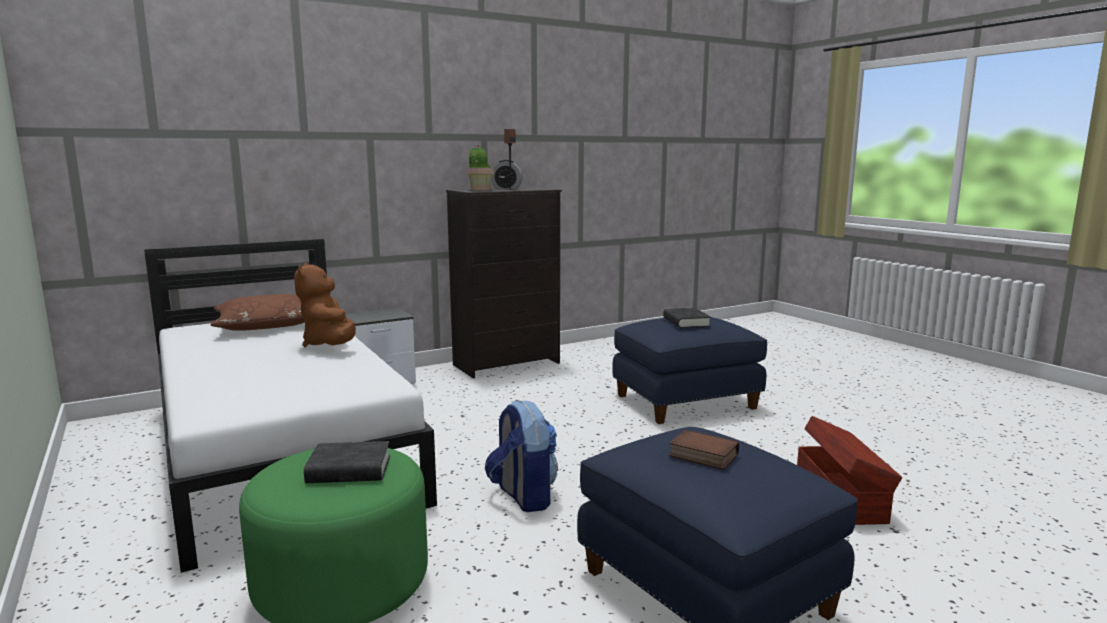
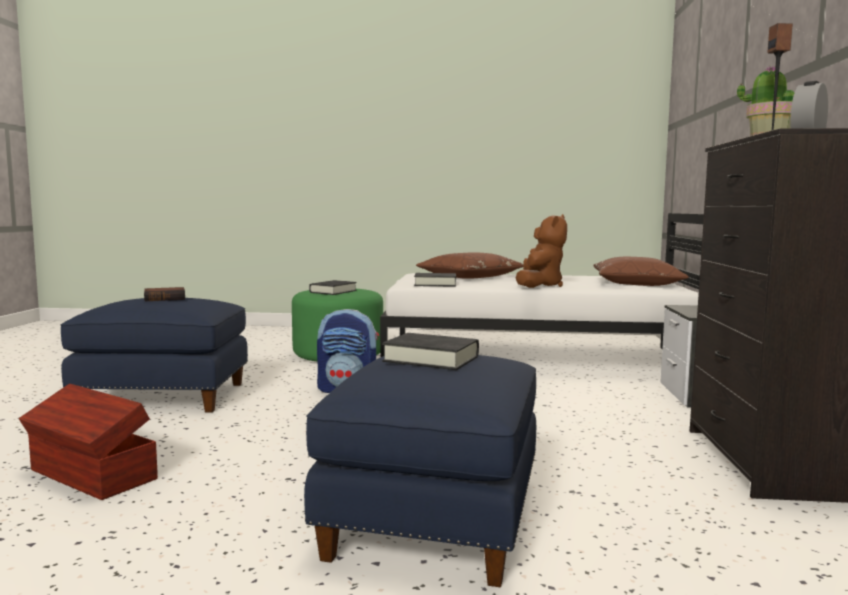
camera: 125 degrees right, 5 degrees down
brown plush toy [294,263,356,347] -> brown plush toy turned 90 degrees clockwise [516,214,567,288]
none -> black book [414,273,456,287]
none -> brown pillow [416,252,523,279]

